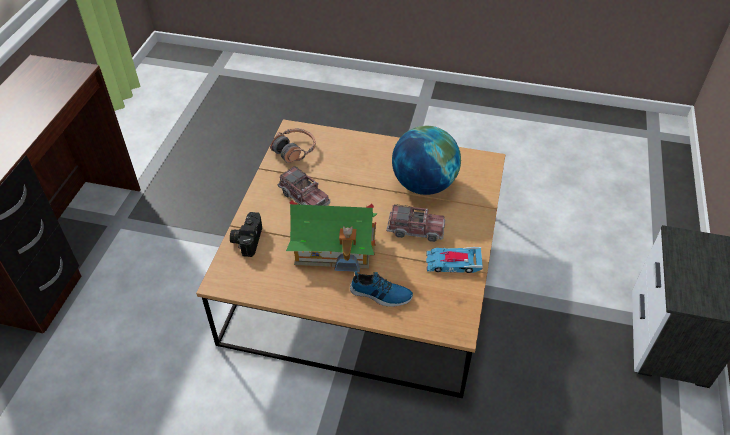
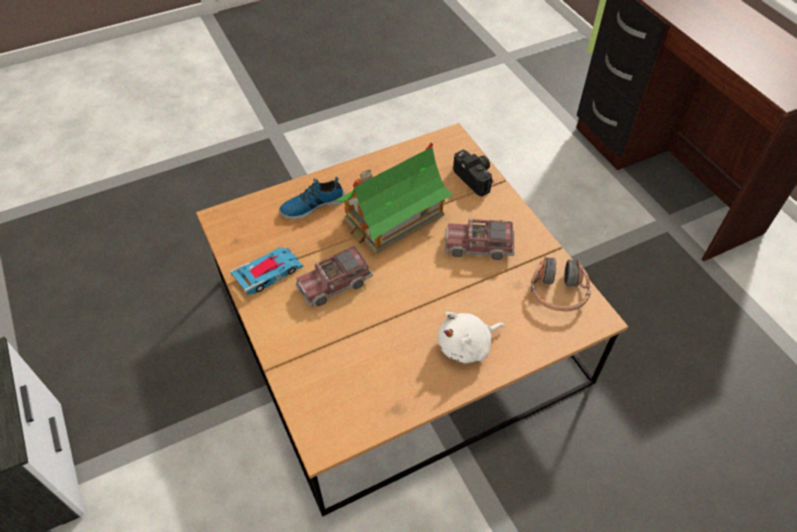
camera: 140 degrees right, 5 degrees up
globe [392,126,461,195] -> none
none -> white plush toy [438,312,505,363]

